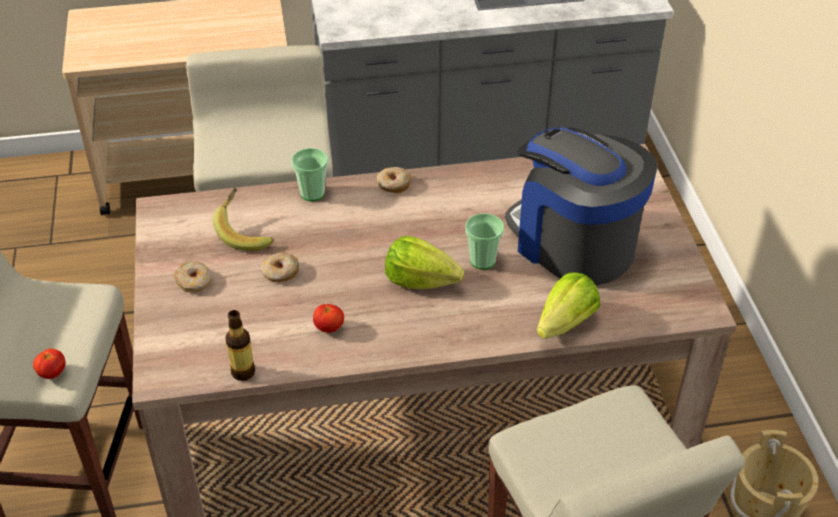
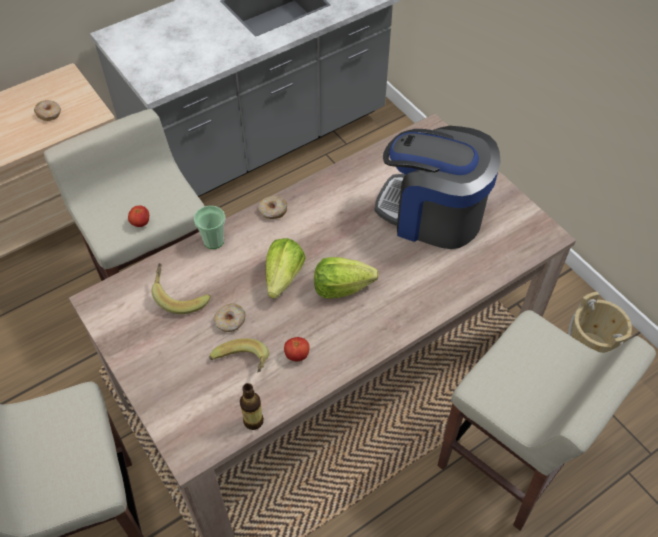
camera: 25 degrees left, 10 degrees up
tomato [33,348,66,379] -> tomato moved to [128,205,149,227]
donut [174,261,211,292] -> donut moved to [34,100,61,121]
cup [465,213,504,269] -> none
lettuce [537,272,600,339] -> lettuce moved to [266,238,306,299]
none -> banana [209,338,269,373]

